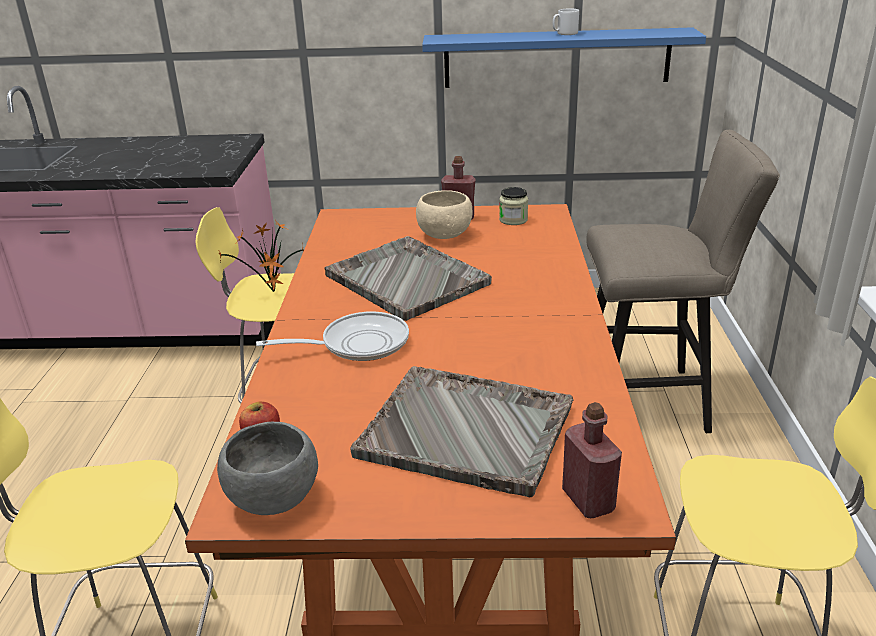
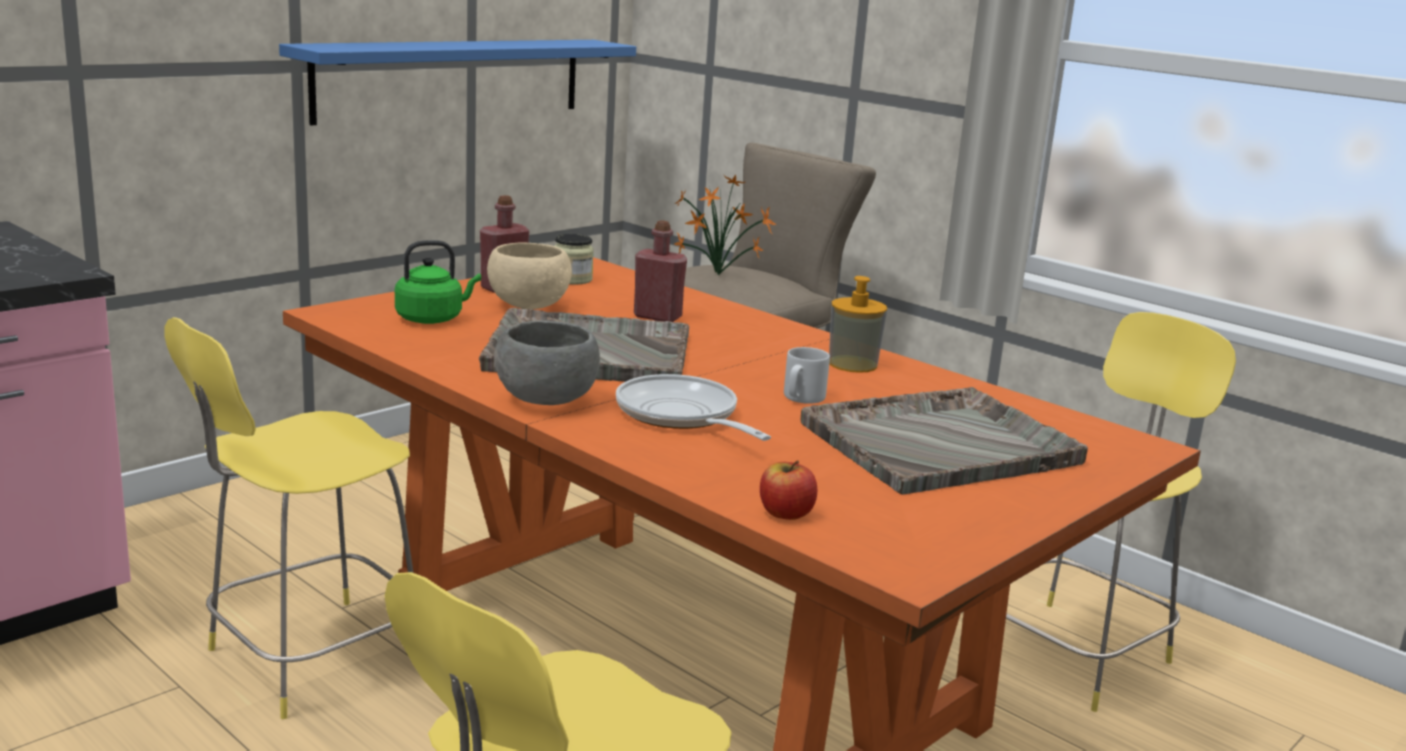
camera: 50 degrees left, 10 degrees down
grey bowl [217,422,318,515] -> grey bowl moved to [494,320,600,405]
potted plant [218,220,304,292] -> potted plant moved to [674,175,776,275]
frying pan [256,311,409,361] -> frying pan turned 60 degrees counterclockwise [616,374,771,441]
grey mug [553,9,579,35] -> grey mug moved to [784,347,830,404]
red bottle [562,402,622,518] -> red bottle moved to [634,220,687,322]
none -> green kettle [395,240,481,324]
none -> soap dispenser [829,276,887,373]

